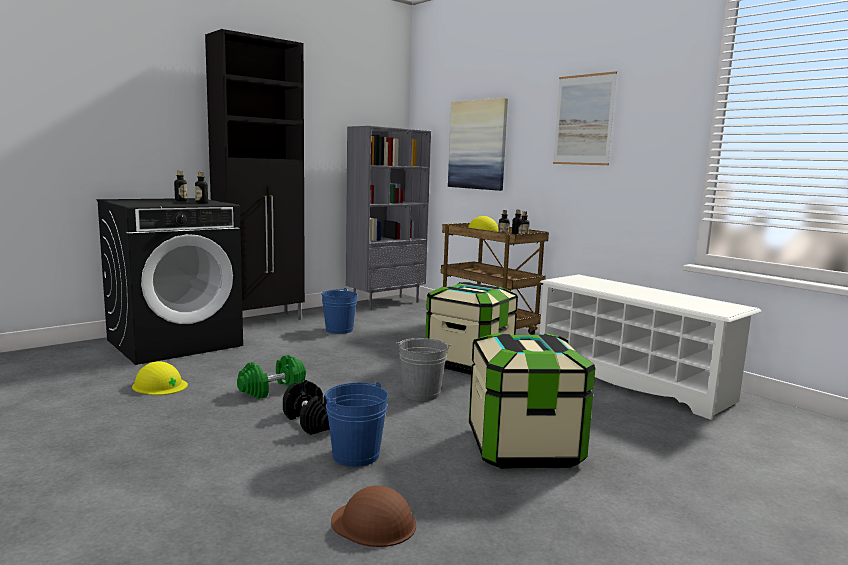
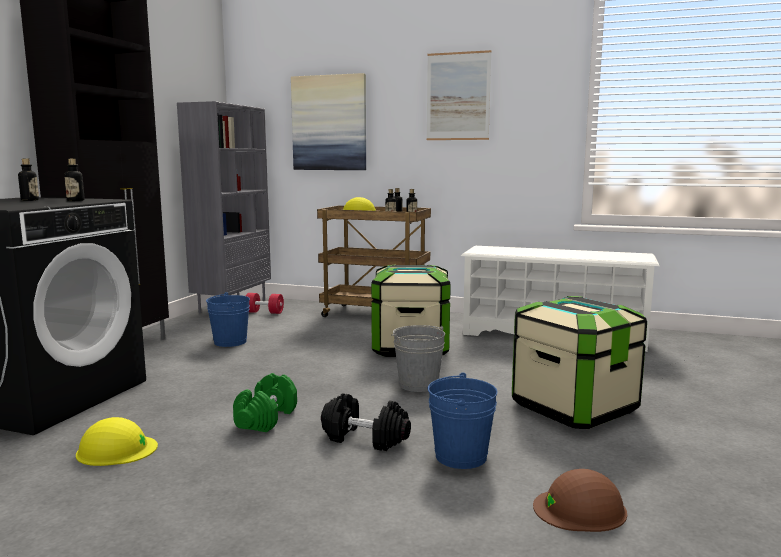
camera: 30 degrees left, 0 degrees up
none -> red dumbbell [246,293,284,314]

